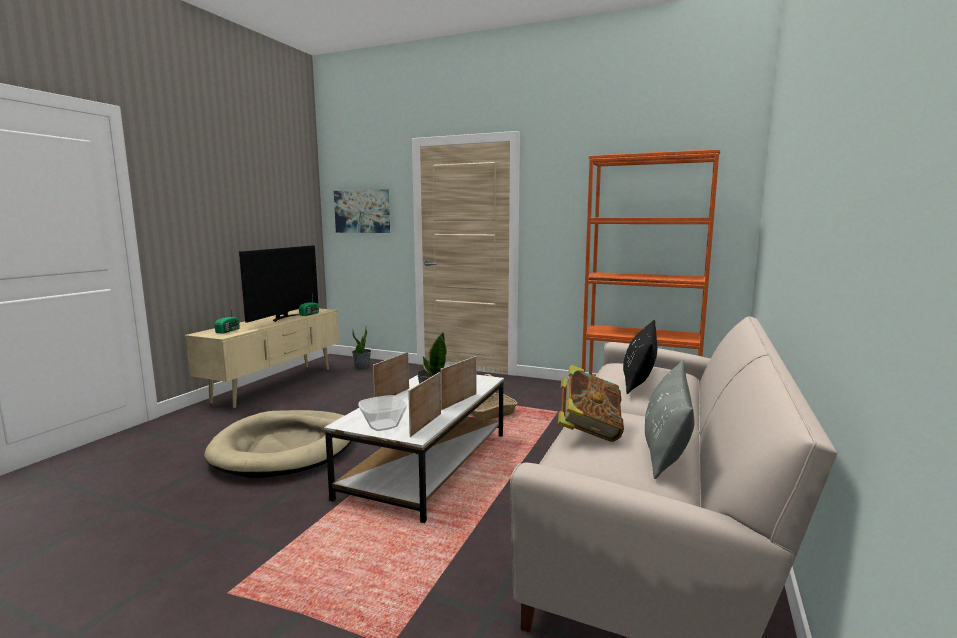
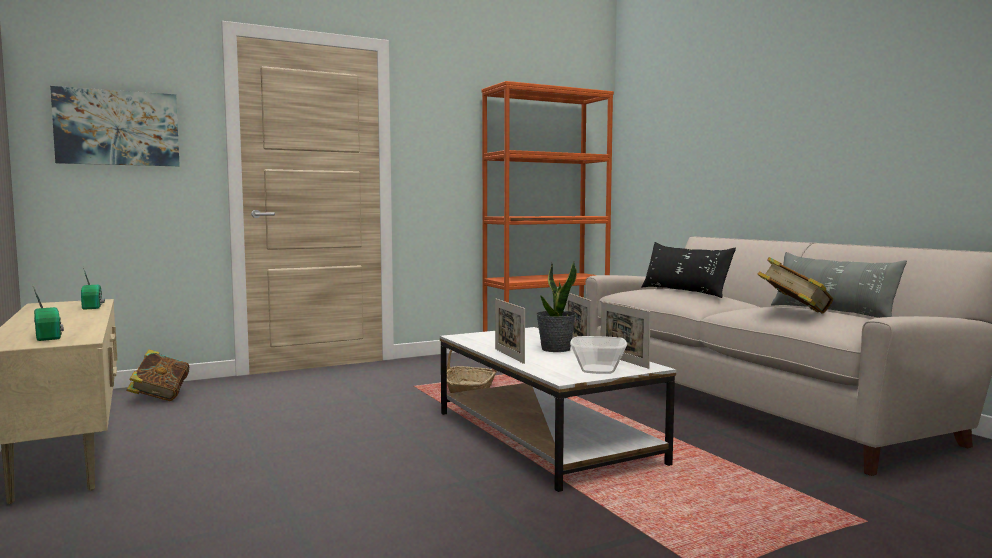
camera: 50 degrees left, 5 degrees down
beige dog bed [204,410,351,478] -> none
television [239,245,318,323] -> none
potted plant [352,328,371,370] -> book [126,349,189,401]

